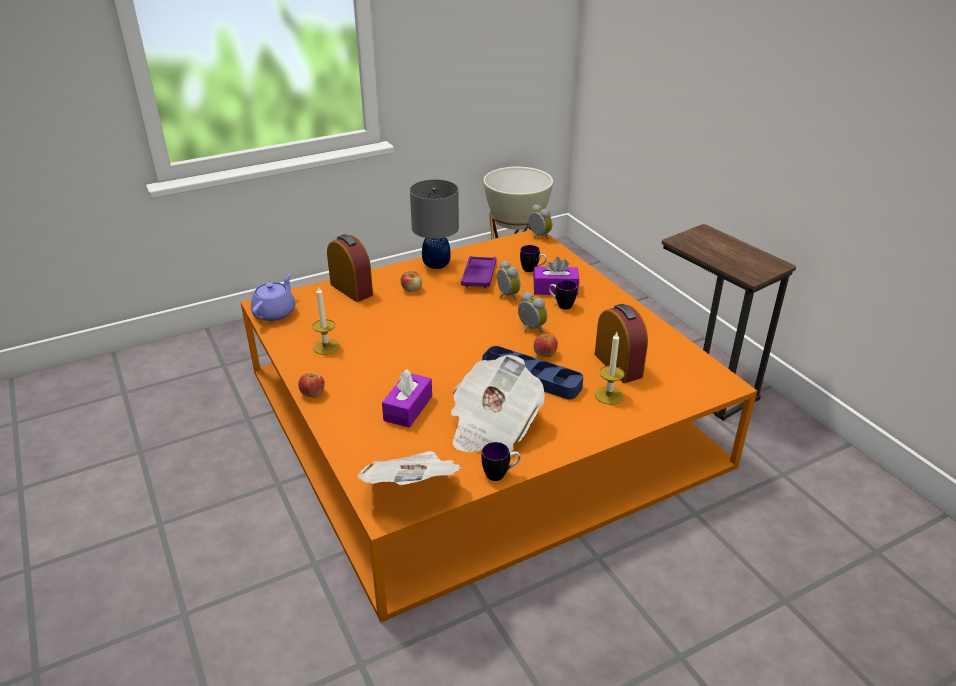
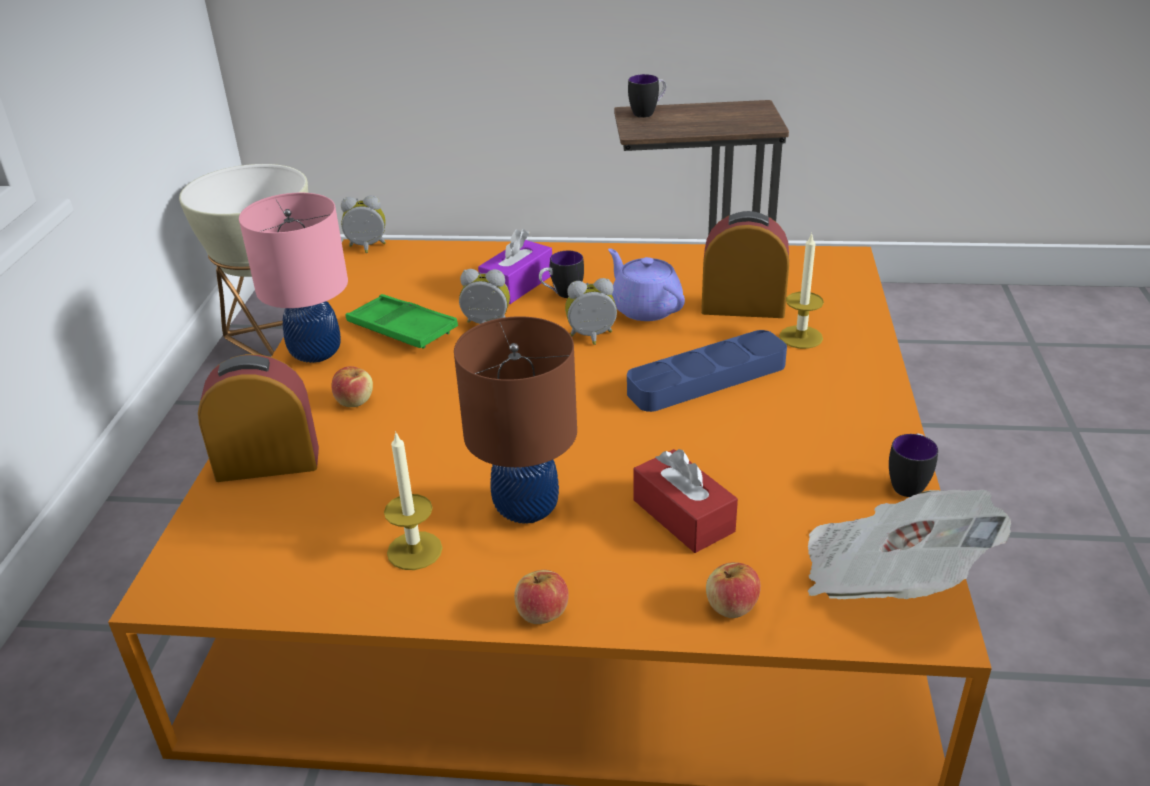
camera: 55 degrees left, 0 degrees up
purple teapot [251,273,295,321] -> purple teapot moved to [608,249,685,321]
purple tissue box [382,369,432,428] -> red tissue box [634,449,738,553]
grey table lamp [410,179,459,269] -> pink table lamp [239,193,348,363]
newspaper [451,355,545,452] -> none
purple tray [461,256,497,289] -> green tray [346,294,458,348]
mug [520,245,547,272] -> mug moved to [628,74,666,118]
apple [534,334,558,357] -> apple moved to [706,562,761,618]
none -> brown table lamp [454,316,577,524]

